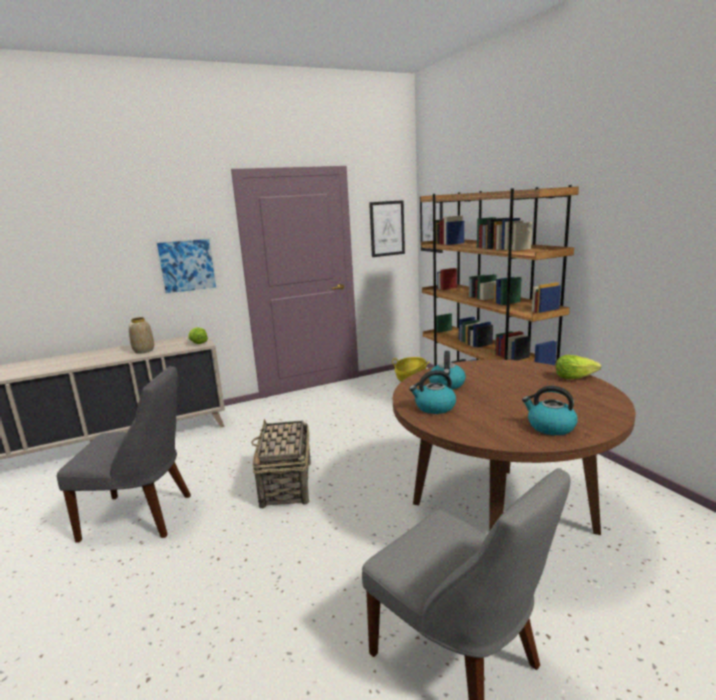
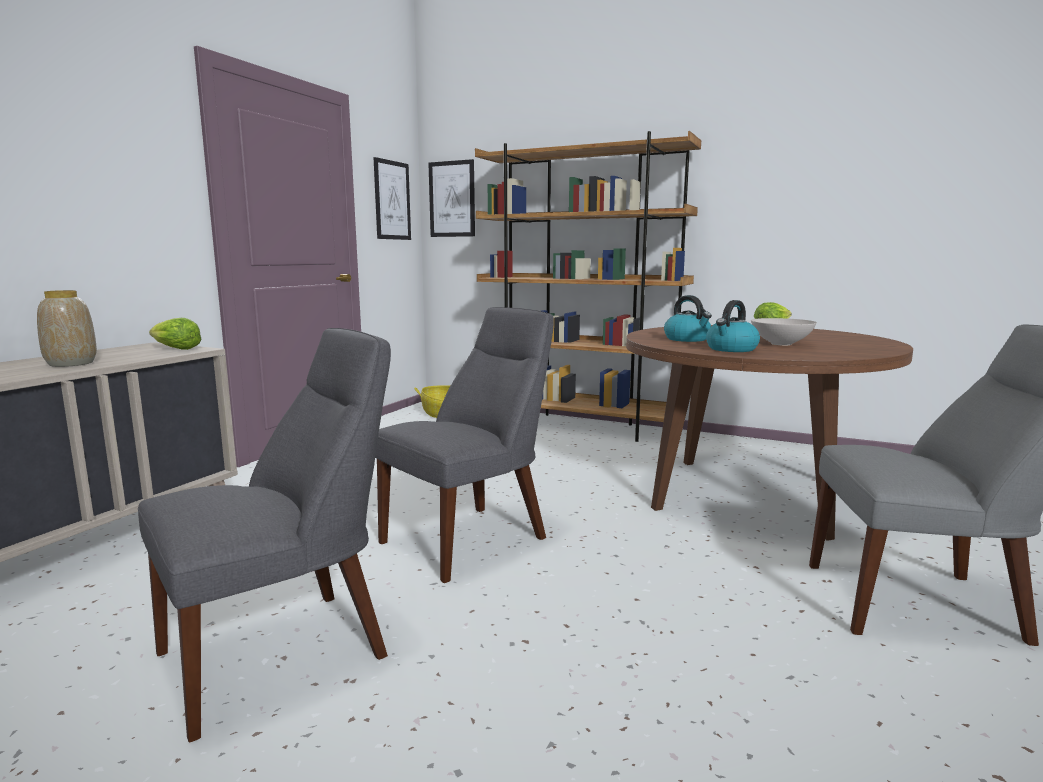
camera: 40 degrees left, 5 degrees down
picture [154,237,218,296] -> none
basket [251,419,311,508] -> grey chair [375,307,554,583]
kettle [522,386,578,435] -> none
none -> white bowl [751,318,817,345]

